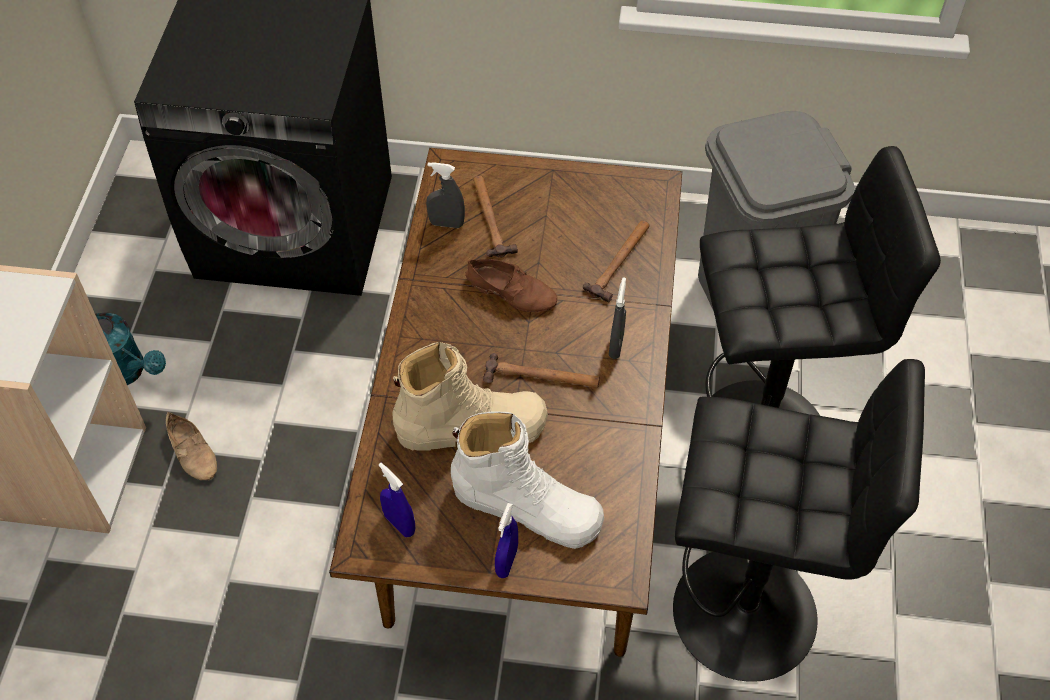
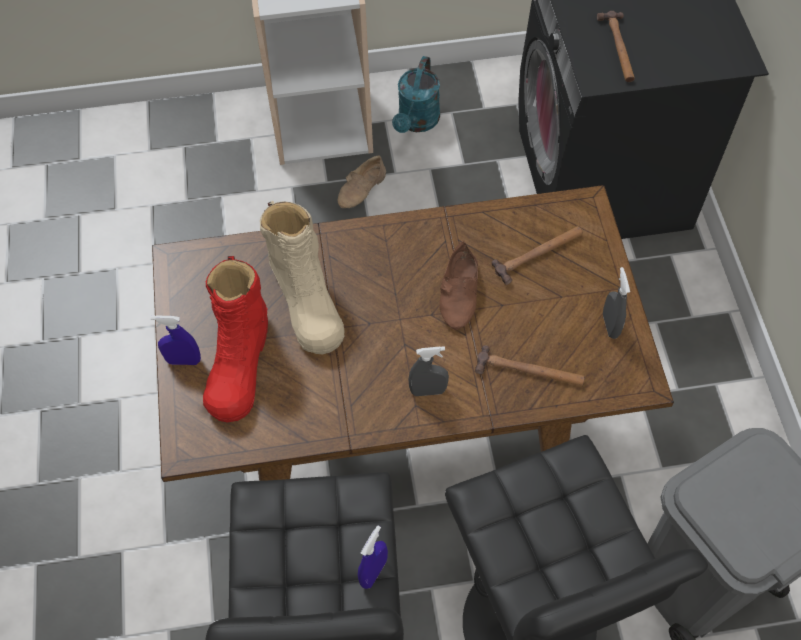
camera: 75 degrees right, 5 degrees up
blue spray bottle [379,463,415,537] -> blue spray bottle moved to [358,525,388,589]
grey spray bottle [426,162,465,228] -> grey spray bottle moved to [603,267,630,339]
white boot [451,411,604,549] -> red boot [203,256,268,422]
hammer [483,353,600,388] -> hammer moved to [597,11,635,82]

